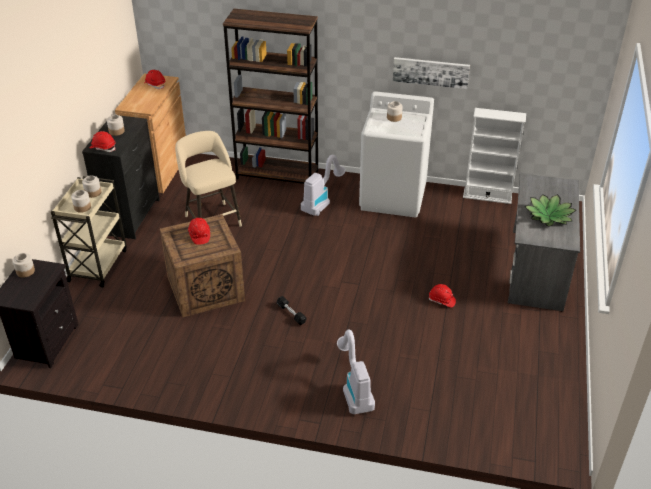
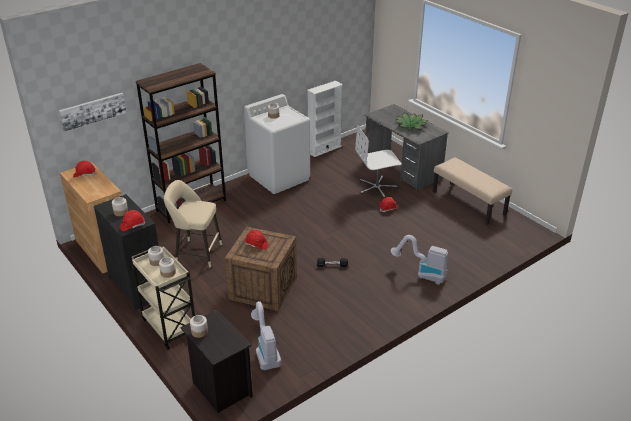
camera: 50 degrees left, 5 degrees down
vacuum cleaner [301,154,345,216] -> vacuum cleaner moved to [251,301,281,370]
picture [393,57,470,89] -> picture moved to [59,93,126,132]
none -> white office chair [355,125,402,199]
none -> beige bench [433,157,512,225]

